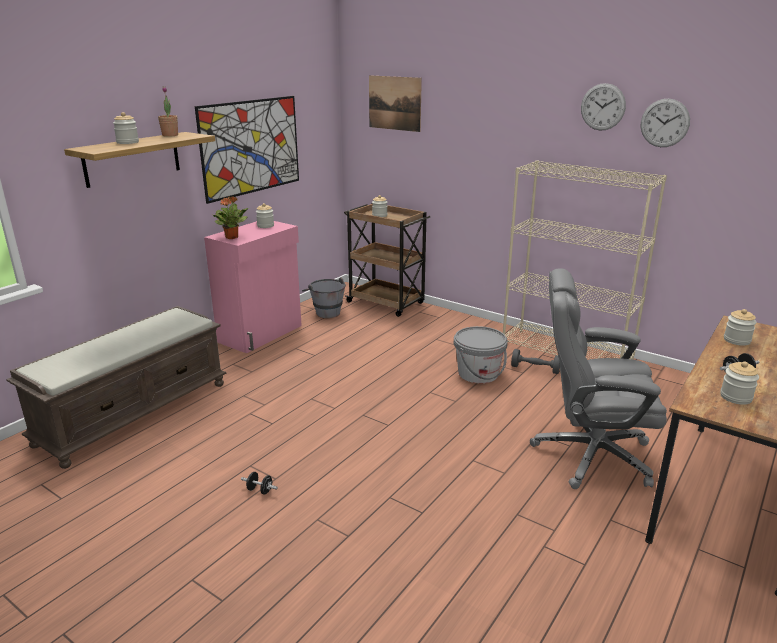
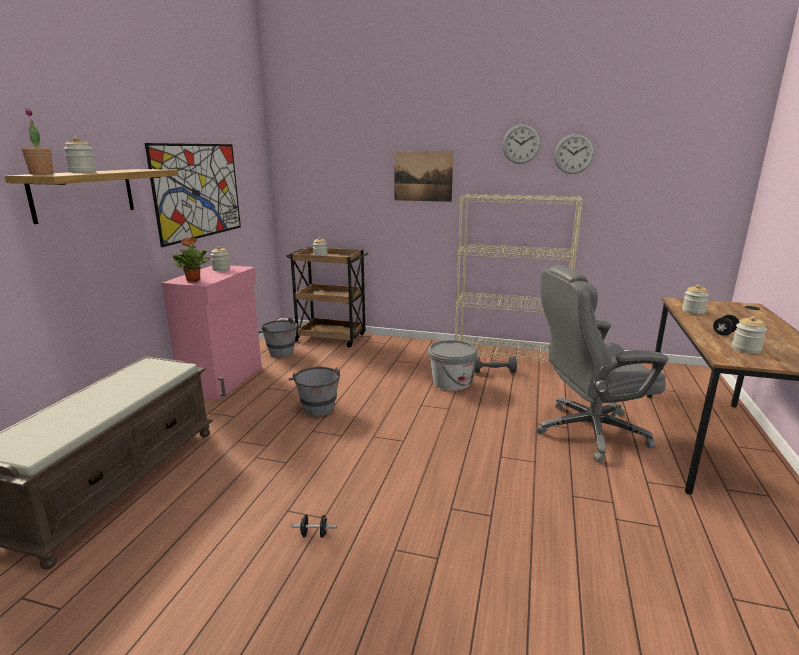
camera: 20 degrees left, 5 degrees down
potted plant [158,86,178,137] -> potted plant moved to [21,108,54,175]
picture [369,75,422,132] -> picture moved to [394,151,453,202]
none -> grey bucket [288,367,340,417]

